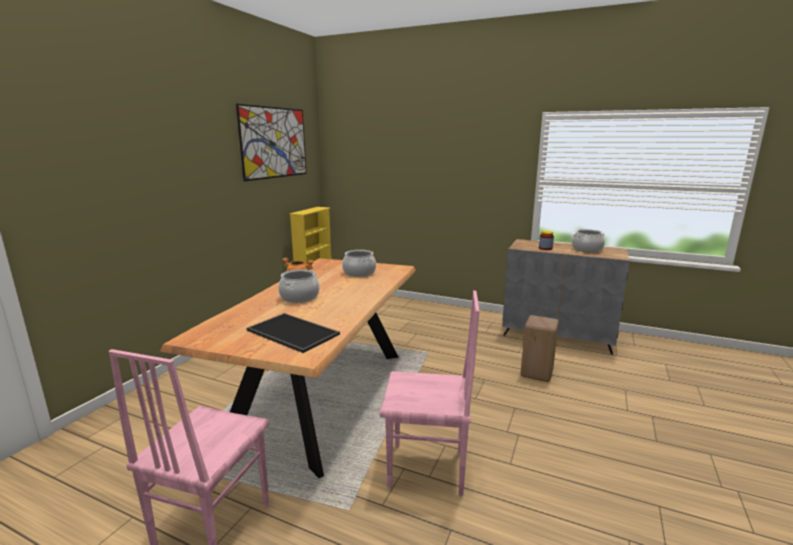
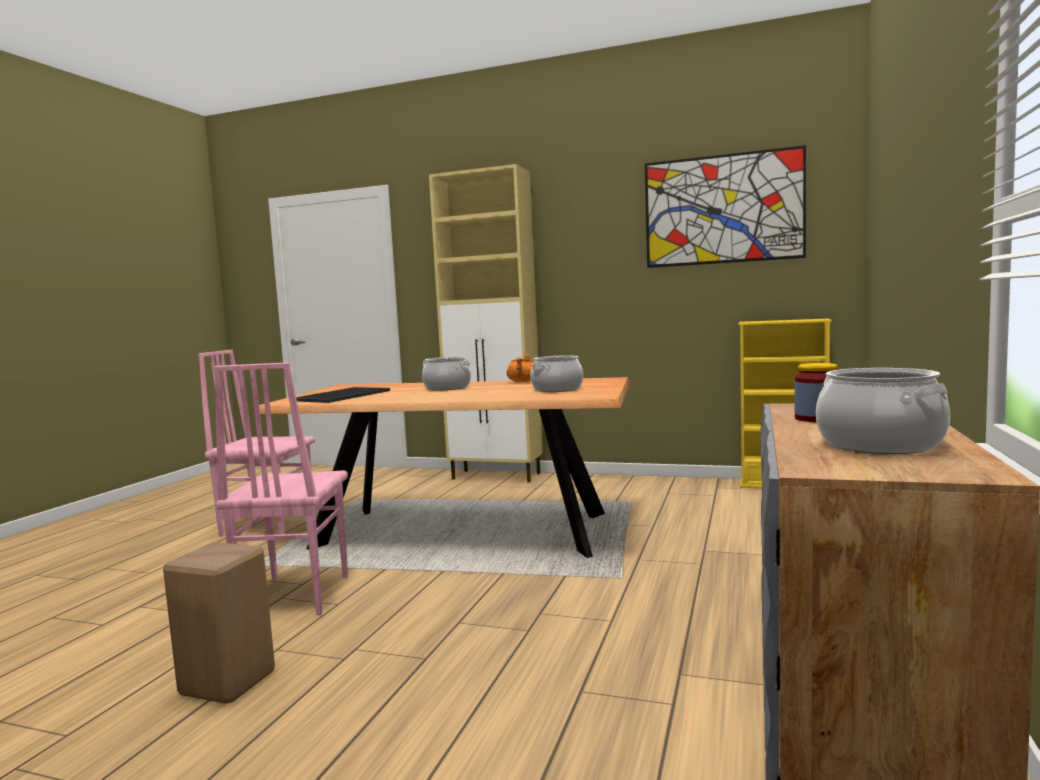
camera: 85 degrees right, 10 degrees down
beige stool [520,315,559,382] -> beige stool moved to [163,542,275,704]
none -> beige cabinet [429,164,543,482]

